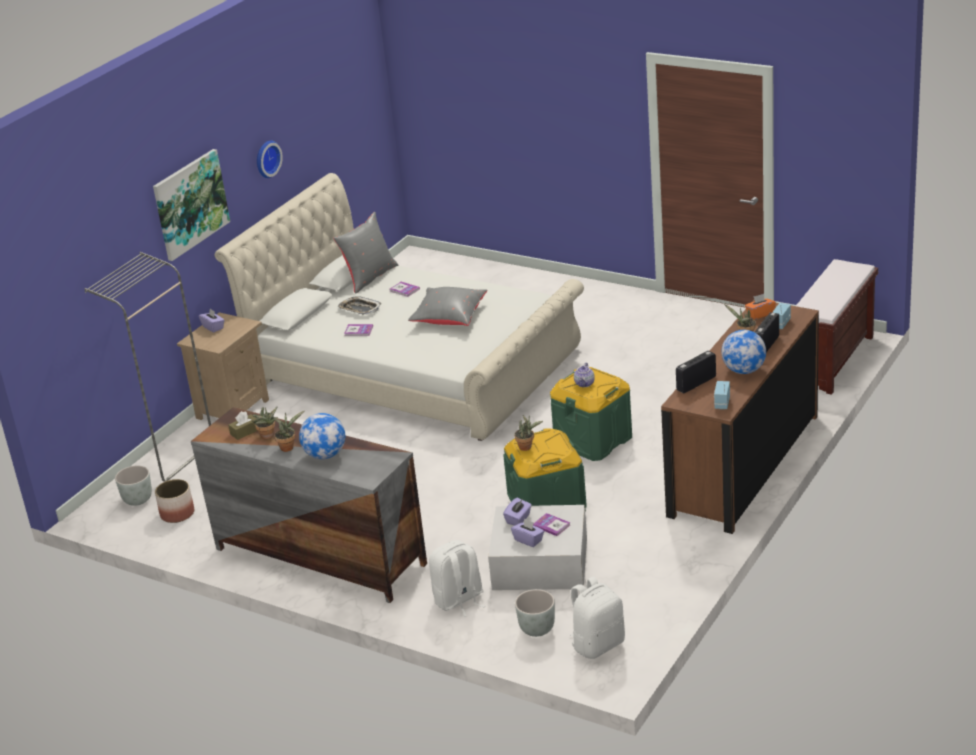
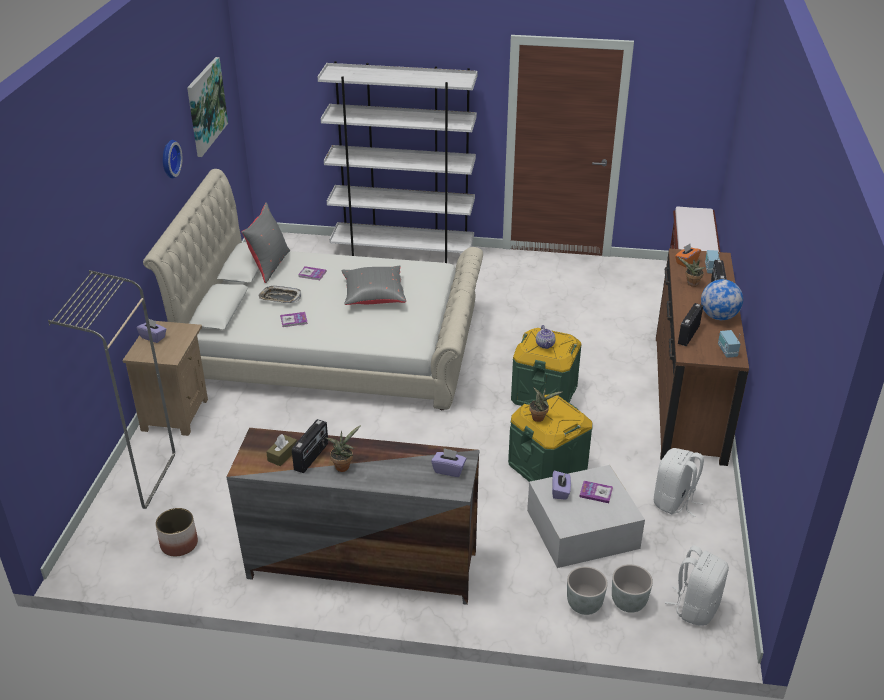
camera: 25 degrees left, 5 degrees up
grey planter [115,466,152,506] -> grey planter moved to [567,566,608,615]
picture [153,149,230,261] -> picture moved to [187,57,228,157]
potted plant [252,406,278,439] -> radio [292,419,328,473]
globe [299,413,345,459] -> none
white backpack [429,540,485,617] -> white backpack moved to [654,448,704,517]
purple tissue box [511,518,544,547] -> purple tissue box moved to [431,448,467,477]
none -> white bookcase [317,61,478,263]

